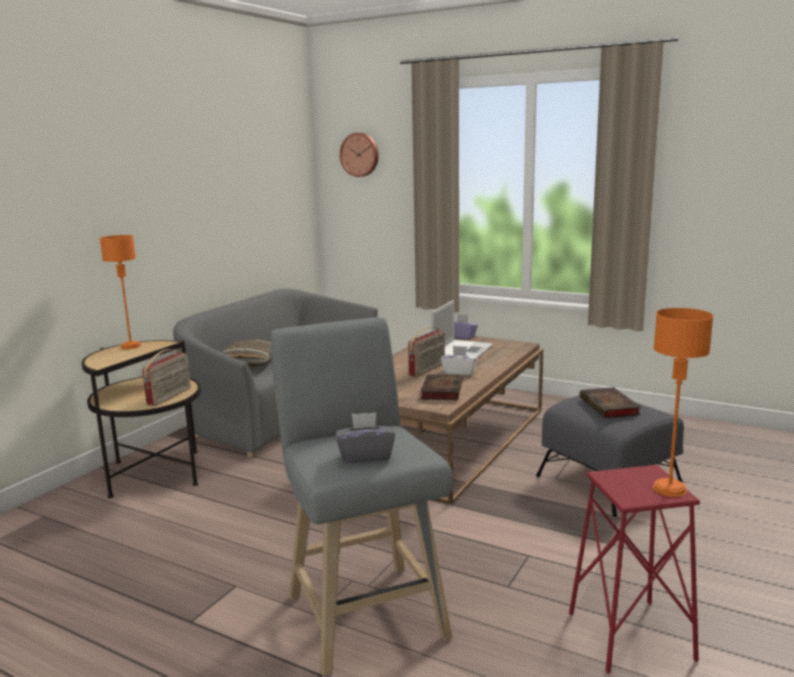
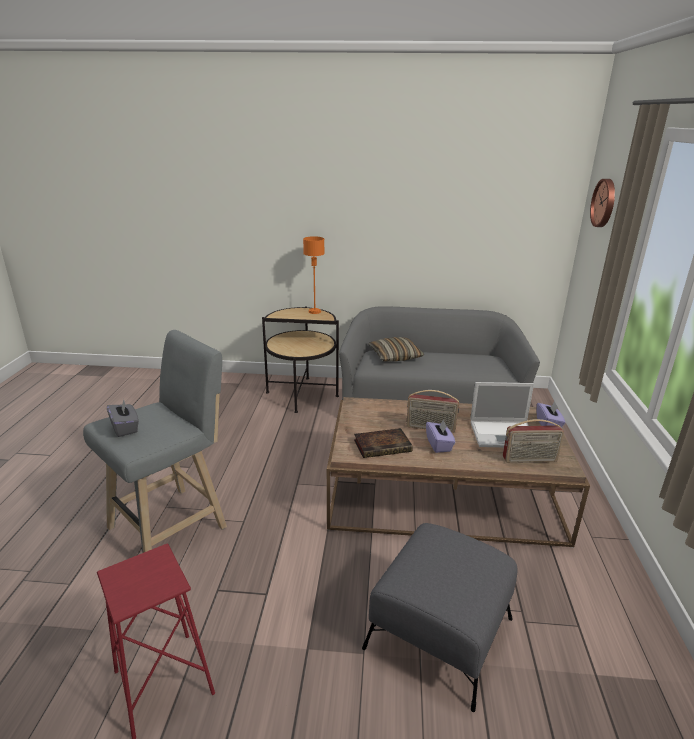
camera: 65 degrees right, 10 degrees up
radio [142,349,191,406] -> radio moved to [503,419,564,463]
white tissue box [441,346,477,375] -> purple tissue box [426,420,456,453]
book [580,387,641,418] -> none
orange table lamp [653,308,713,497] -> none

